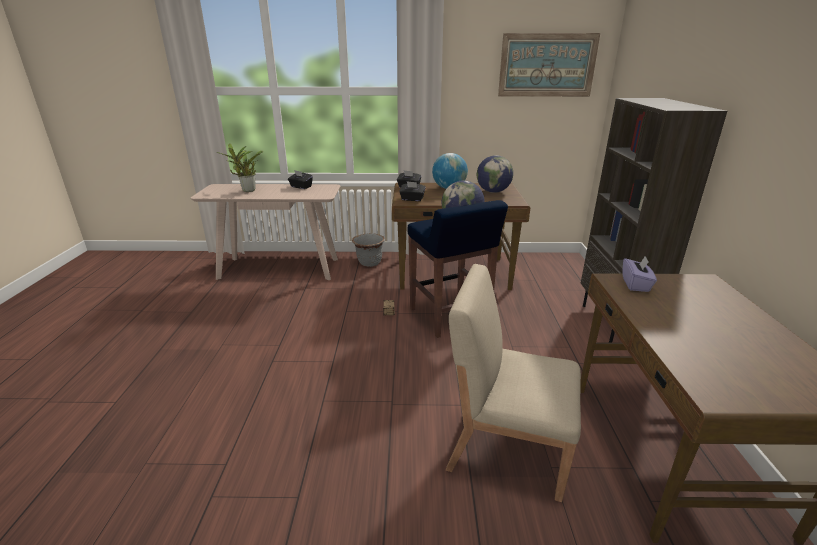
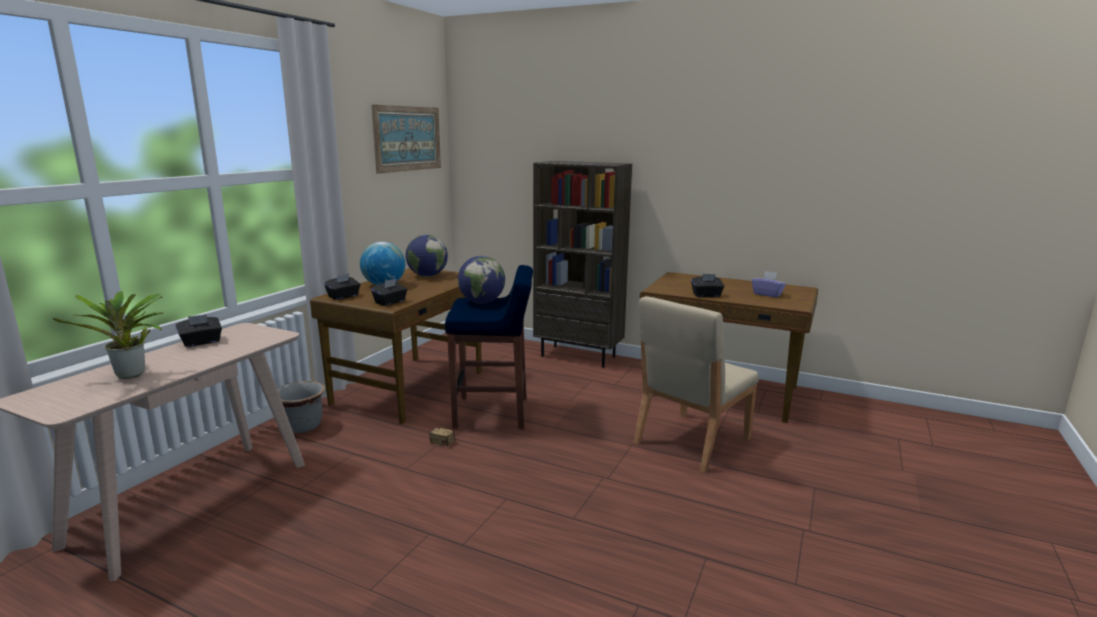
camera: 65 degrees left, 10 degrees down
purple tissue box [623,255,657,292] -> purple tissue box moved to [752,271,786,297]
none -> black tissue box [691,274,724,297]

